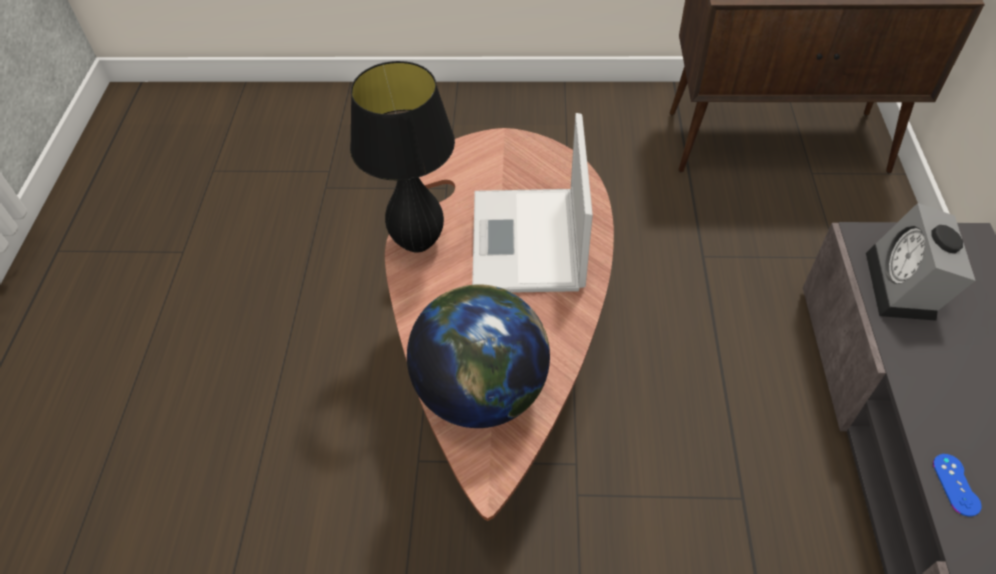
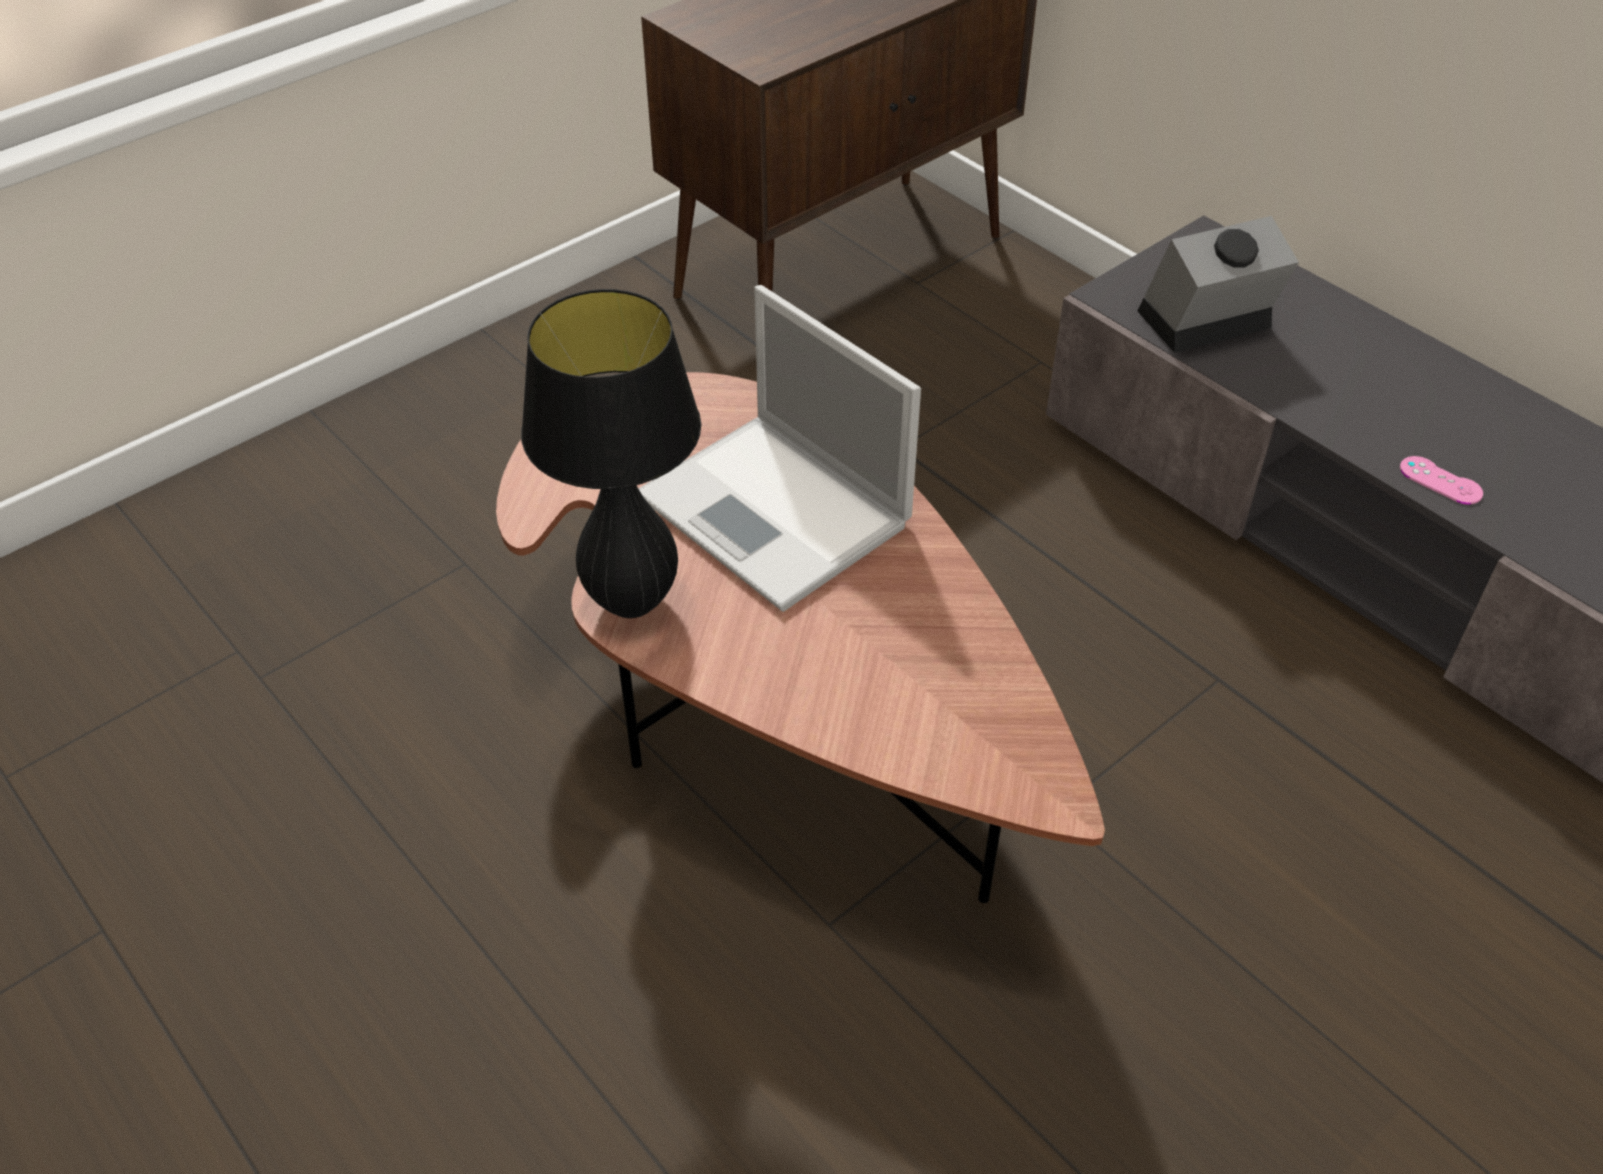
camera: 45 degrees left, 5 degrees down
globe [407,284,550,428] -> none
alarm clock [866,203,976,321] -> alarm clock turned 105 degrees clockwise [1138,216,1299,353]
blue game controller [933,454,981,517] -> pink game controller [1400,456,1483,505]

